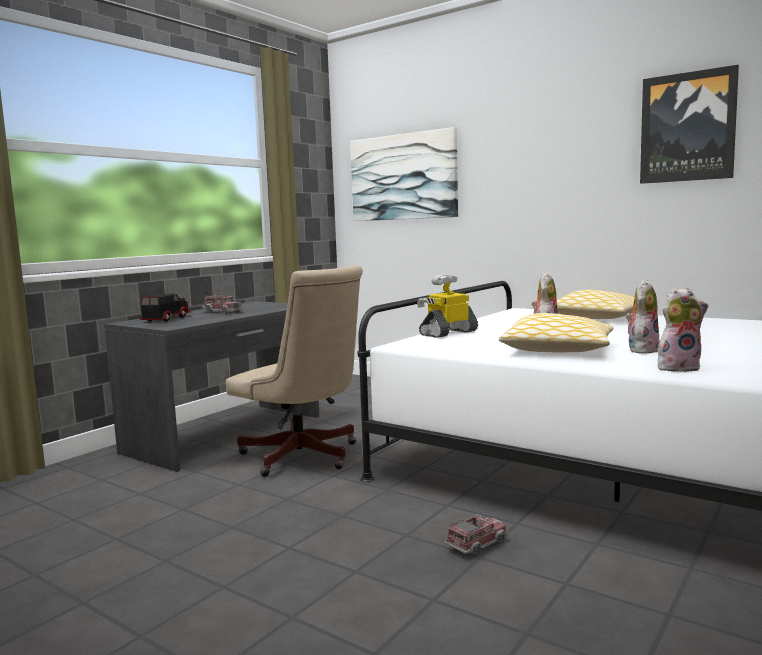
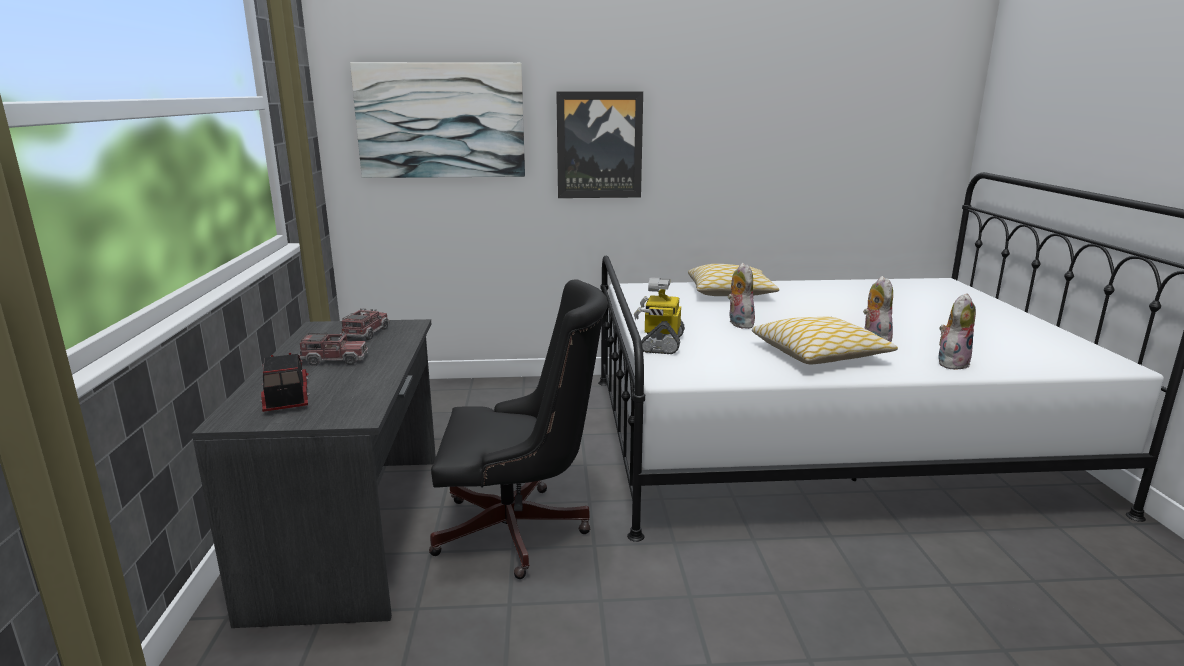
camera: 40 degrees left, 10 degrees up
beige office chair [226,265,363,476] -> black office chair [429,279,608,579]
toy truck [445,514,508,557] -> toy truck moved to [340,308,390,340]
picture [640,65,739,184] -> picture moved to [556,92,643,198]

